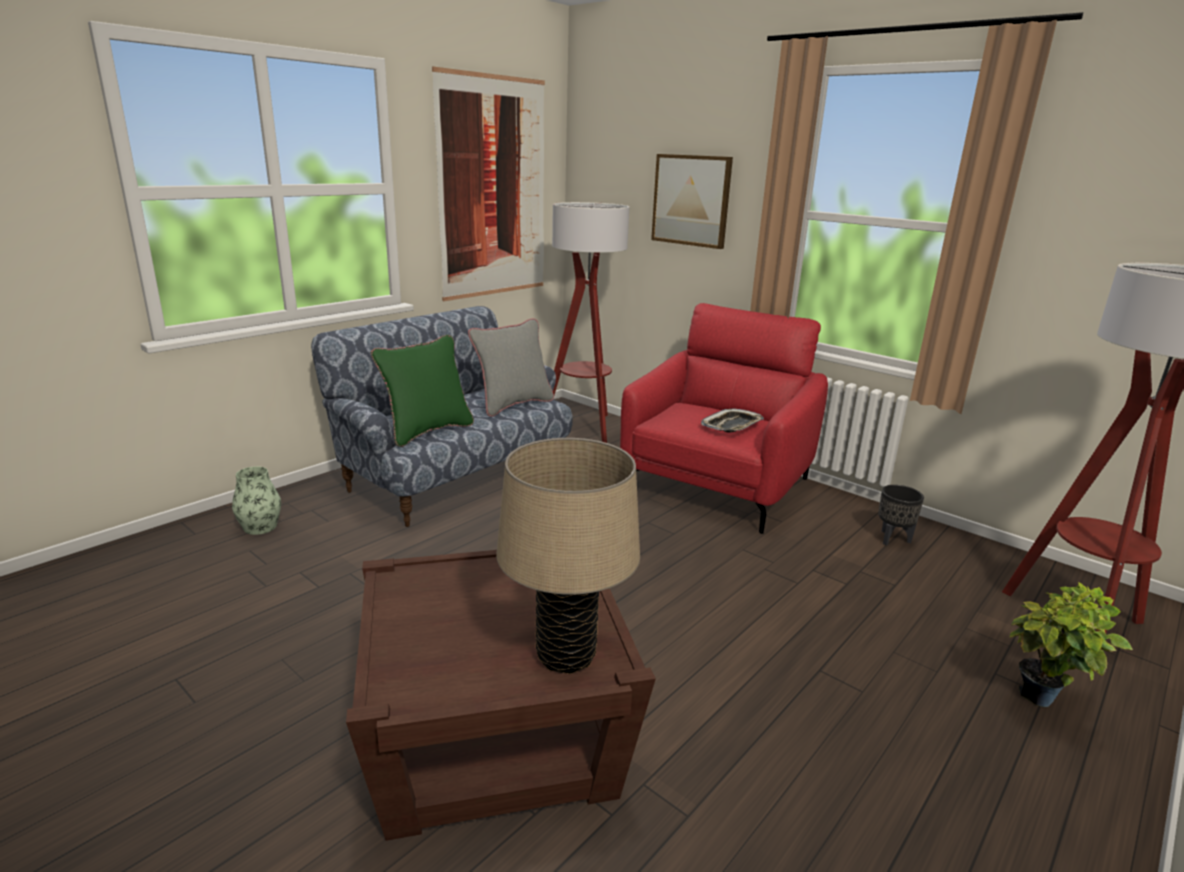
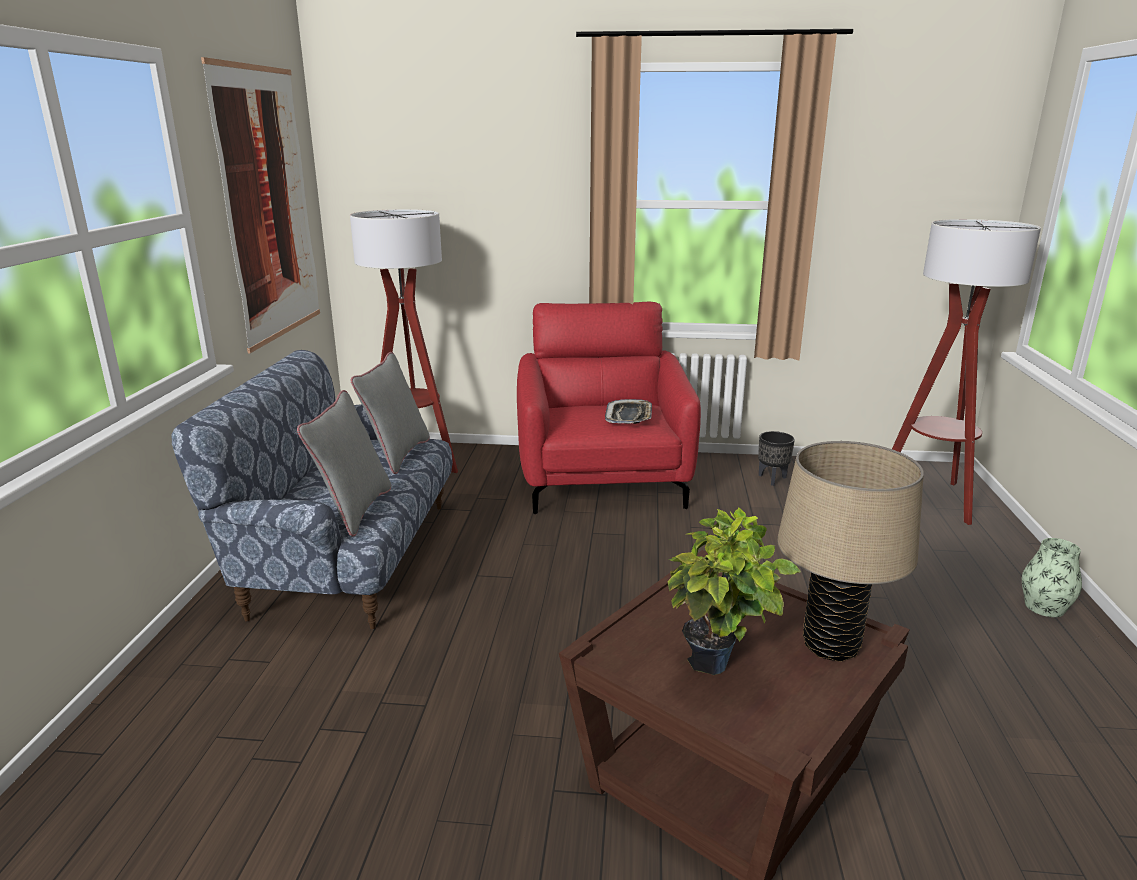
camera: 35 degrees left, 0 degrees up
vase [232,466,281,535] -> vase moved to [1022,538,1082,617]
green pillow [371,335,474,447] -> grey pillow [297,390,391,537]
picture [651,154,733,249] -> none
potted plant [1010,582,1133,707] -> potted plant moved to [667,507,801,675]

